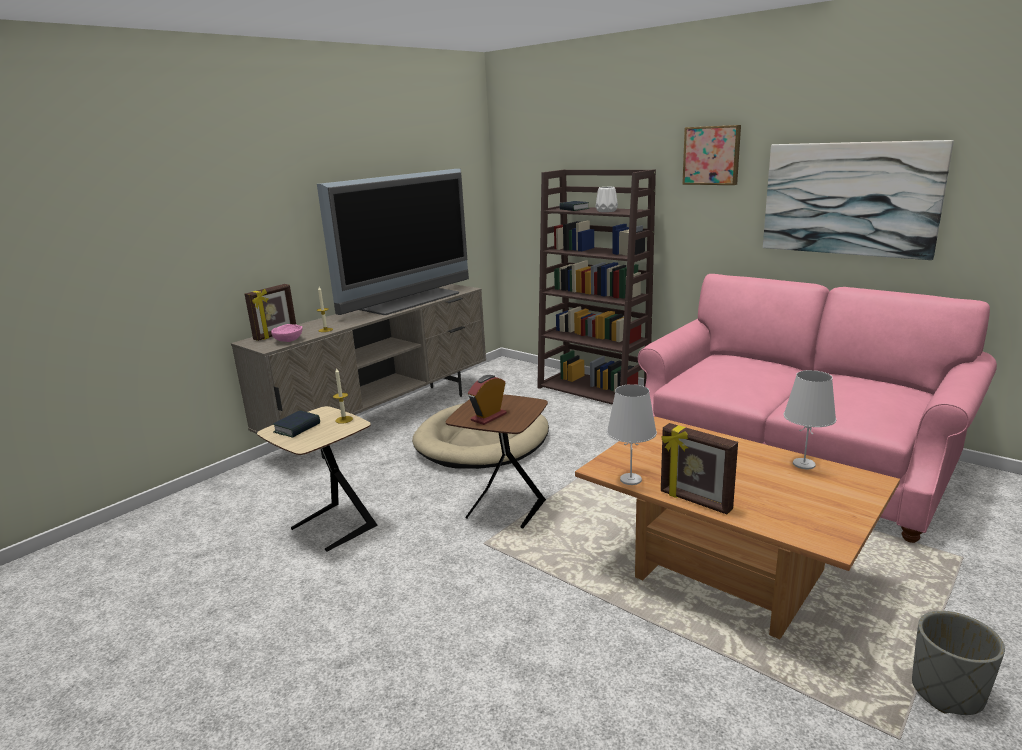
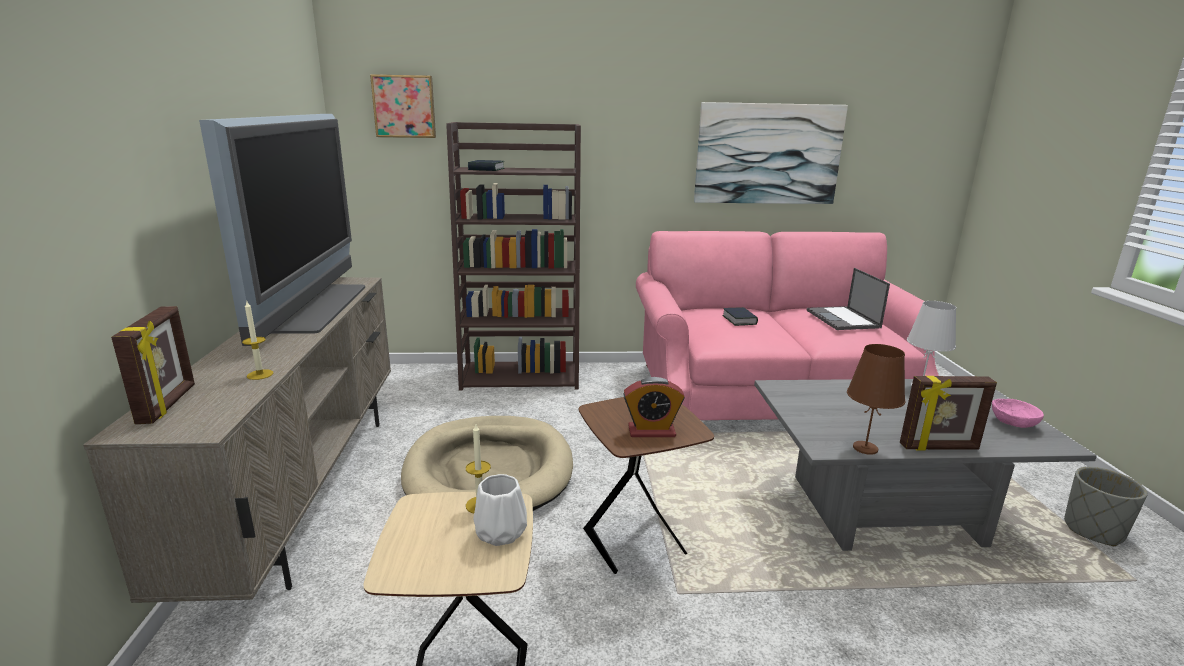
camera: 45 degrees left, 0 degrees up
pink bowl [271,324,302,342] -> pink bowl moved to [992,399,1044,428]
book [273,410,320,438] -> book moved to [722,307,758,326]
alarm clock [468,375,507,425] -> alarm clock turned 90 degrees counterclockwise [623,377,685,437]
brown coffee table [575,416,900,639] -> grey coffee table [754,379,1097,551]
white vase [596,187,618,212] -> white vase moved to [473,474,527,546]
white table lamp [607,384,657,485] -> brown table lamp [847,344,905,455]
picture [682,125,741,185] -> picture moved to [370,74,436,138]
none -> laptop [806,268,890,330]

